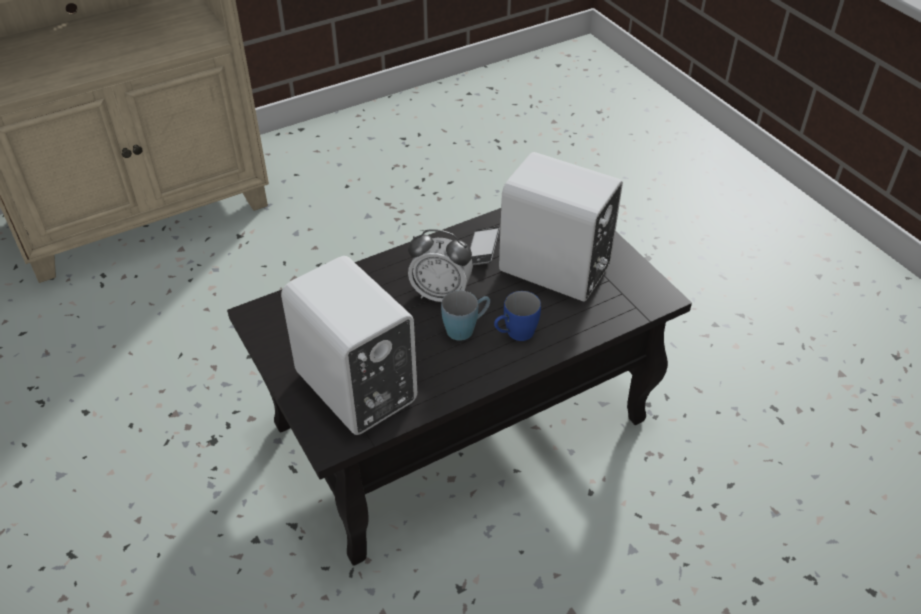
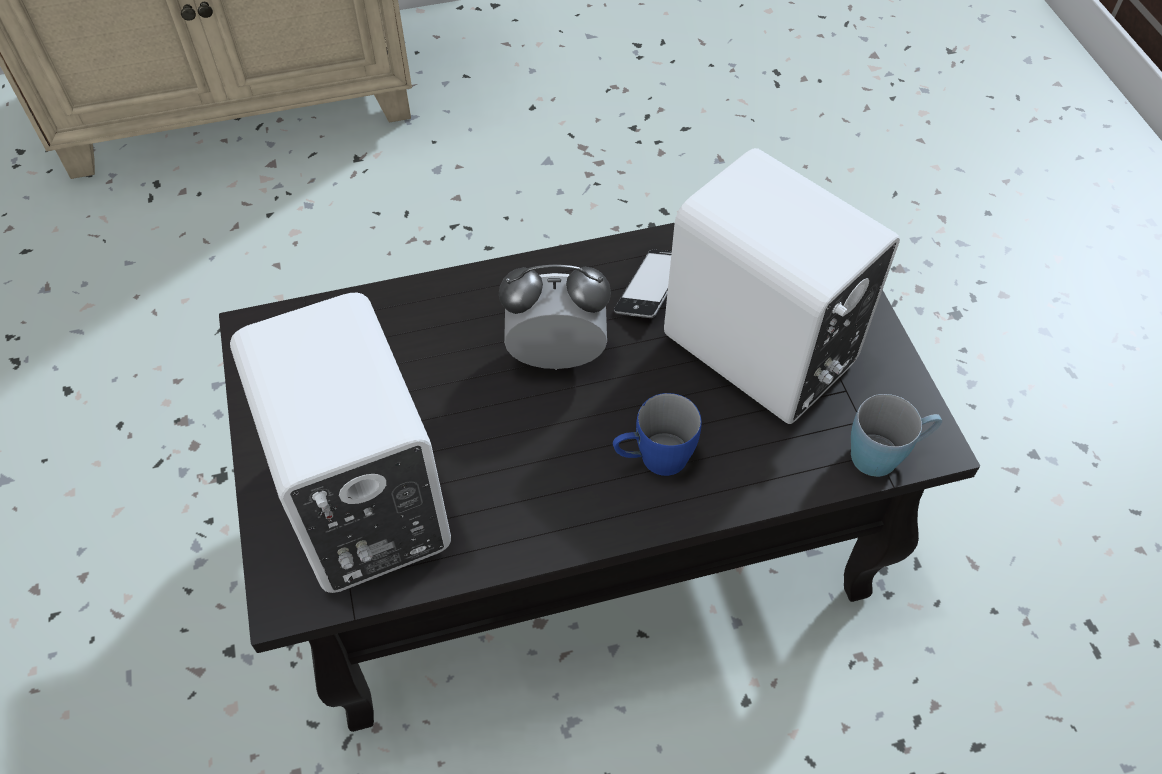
camera: 15 degrees right, 10 degrees up
alarm clock [408,229,473,302] -> alarm clock turned 150 degrees clockwise [499,265,611,370]
blue mug [441,290,490,341] -> blue mug moved to [851,394,942,477]

